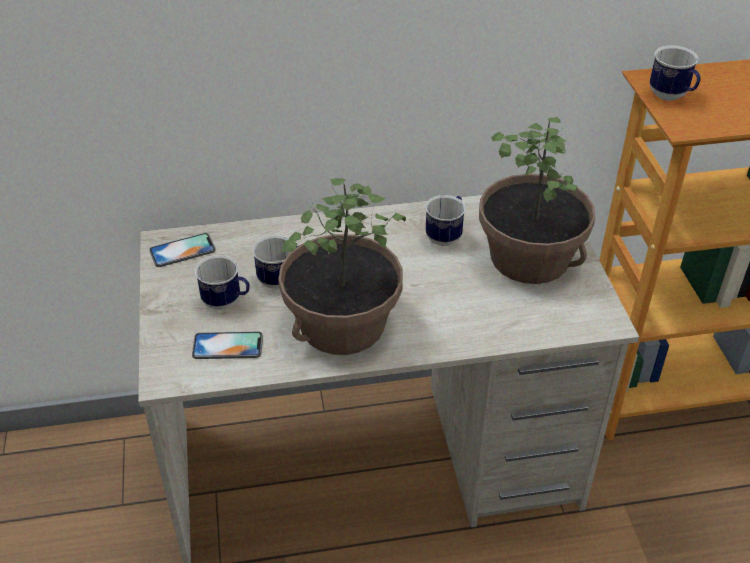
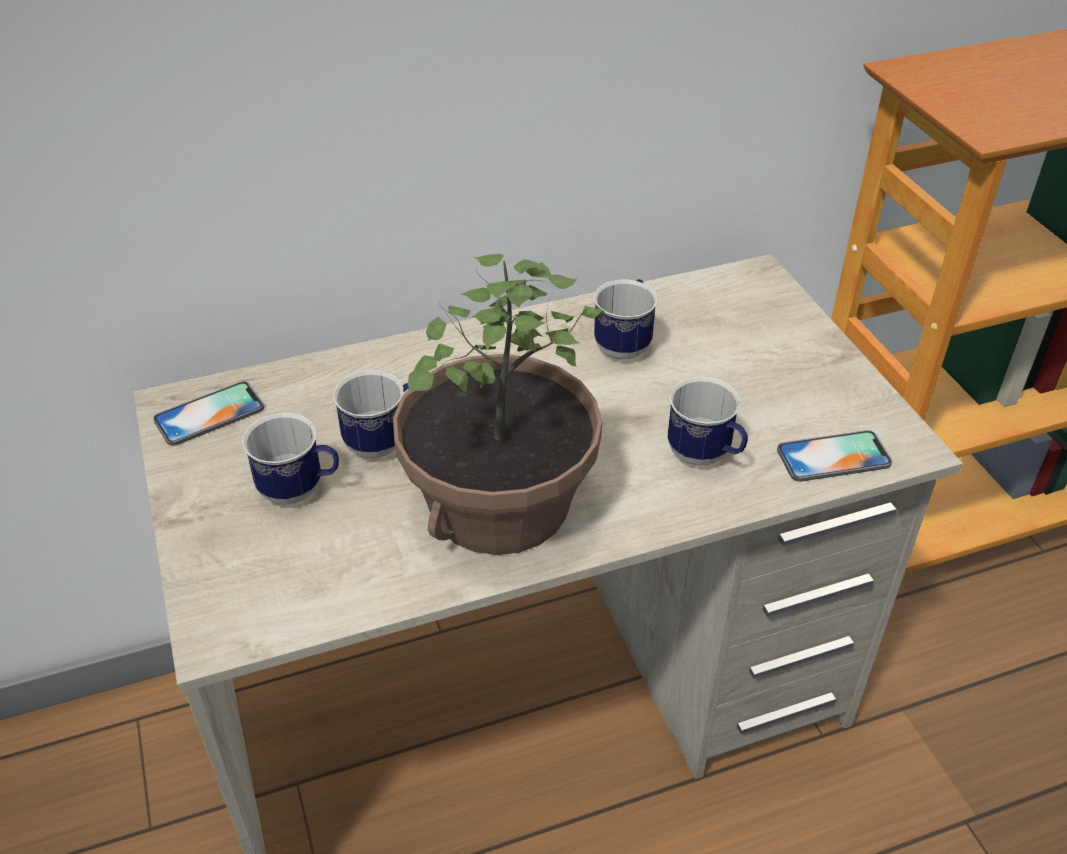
camera: 10 degrees left, 0 degrees up
phone [192,331,263,359] -> phone moved to [777,430,892,482]
potted plant [479,117,595,284] -> none
mug [650,46,701,101] -> mug moved to [667,377,748,466]

